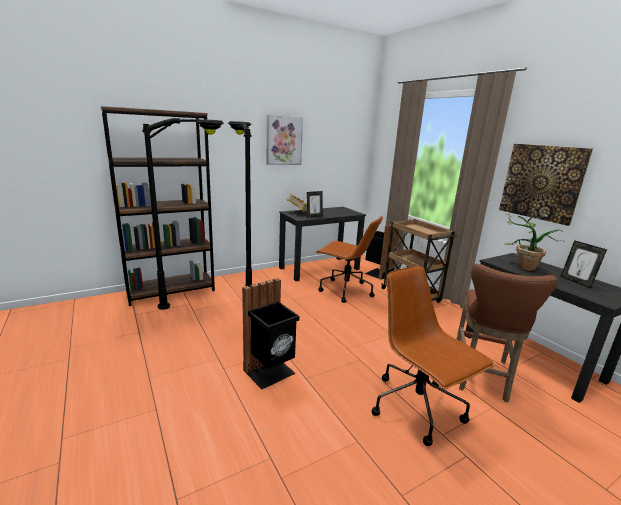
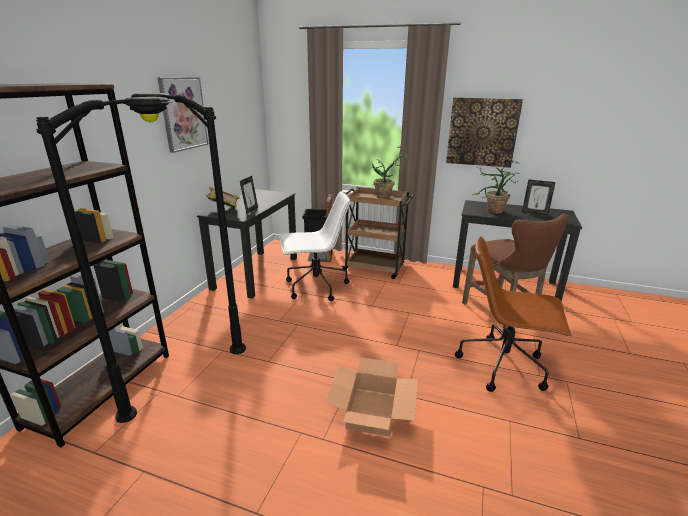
camera: 40 degrees left, 5 degrees up
black trash can [242,278,300,390] -> cardboard box [325,357,418,437]
brown office chair [316,216,383,303] -> white office chair [279,191,350,301]
none -> potted plant [371,146,409,199]

